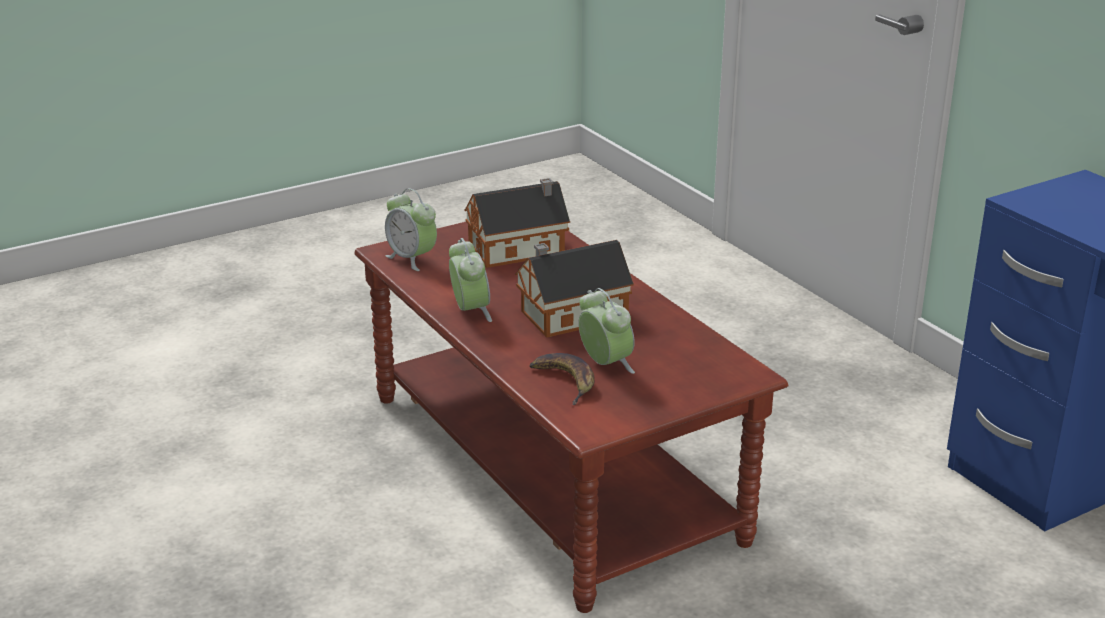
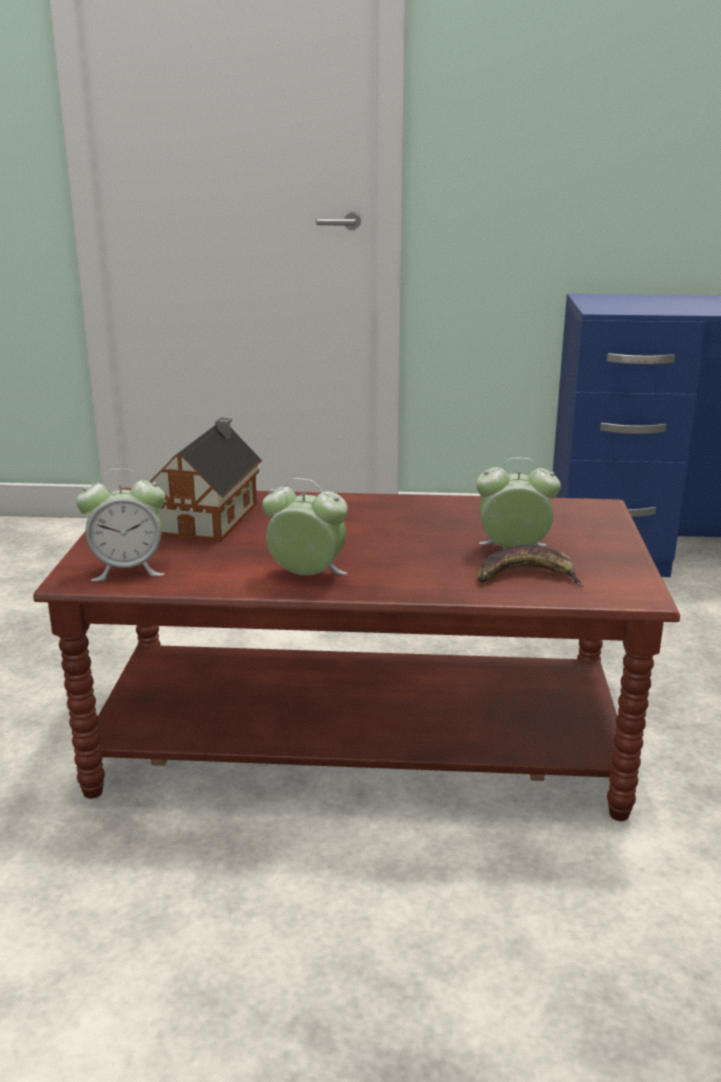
camera: 55 degrees left, 5 degrees down
toy house [515,240,634,338] -> none

